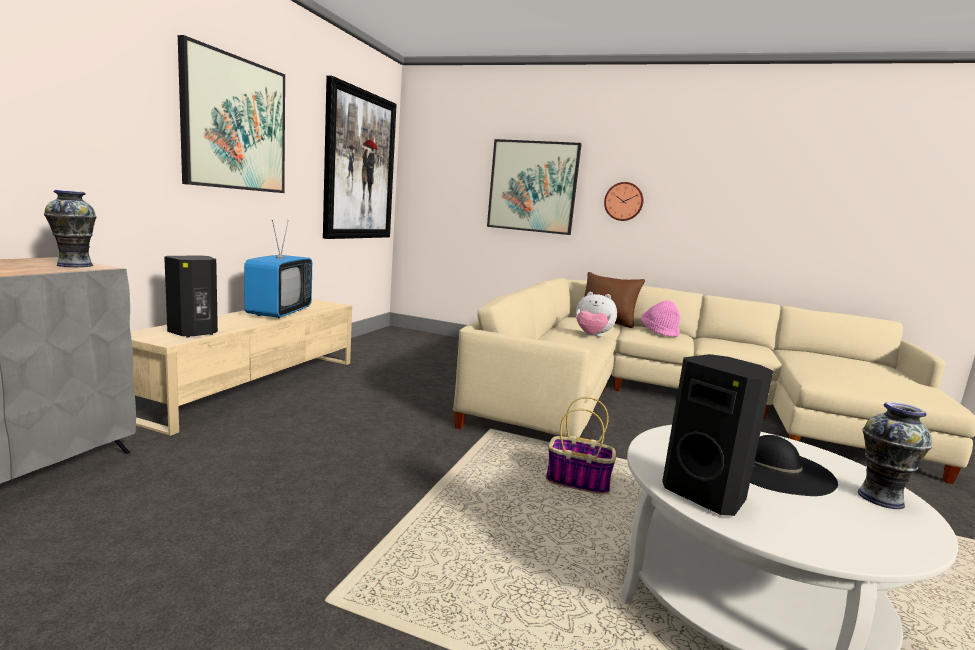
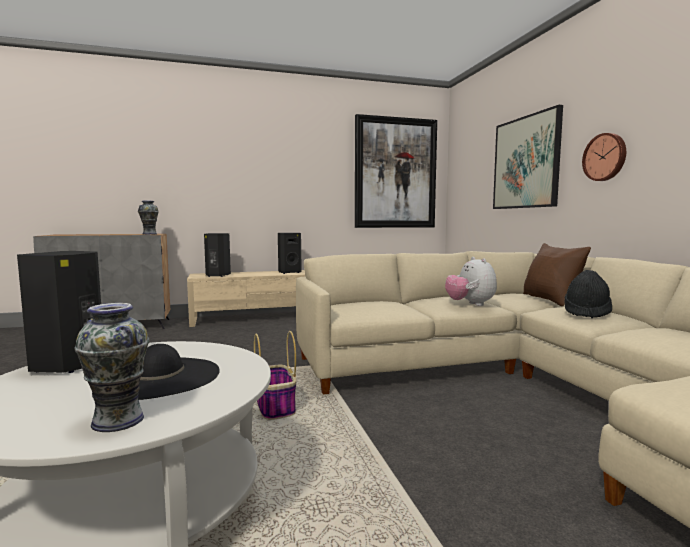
camera: 55 degrees right, 5 degrees down
picture [178,35,285,193] -> none
television [244,220,312,318] -> black speaker [278,233,302,274]
pink hat [641,300,680,337] -> black hat [565,270,612,318]

